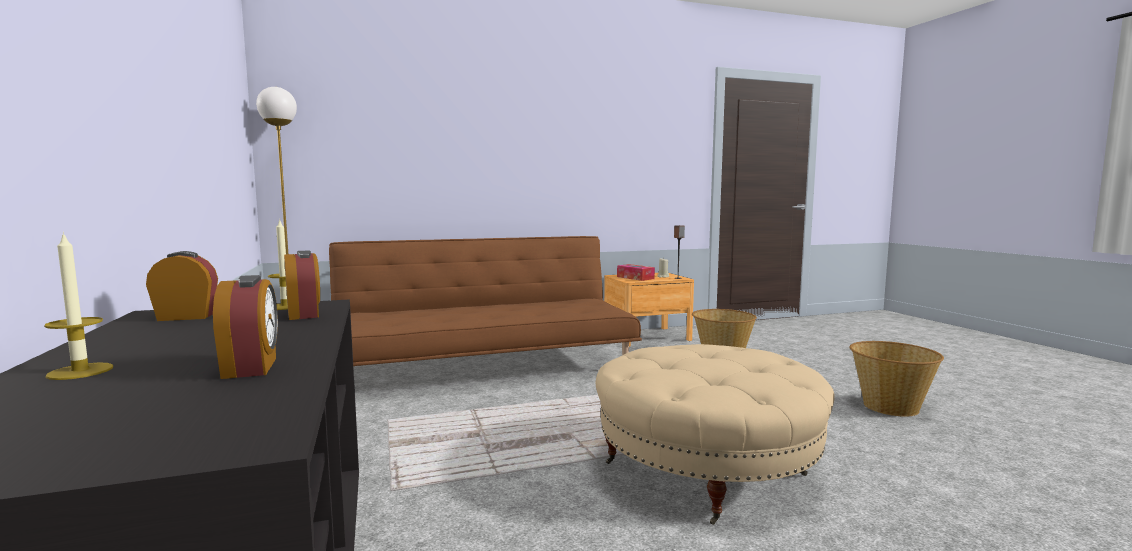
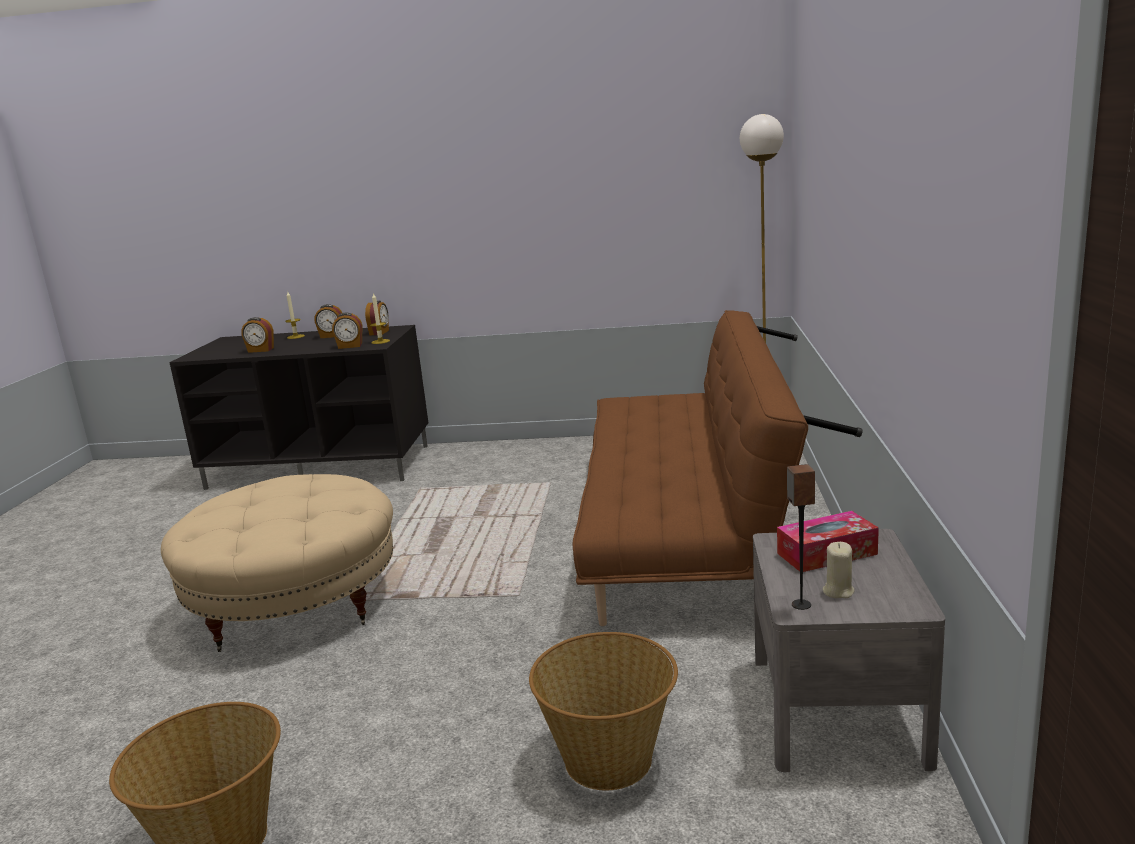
camera: 115 degrees right, 10 degrees up
brown nightstand [604,273,694,347] -> grey nightstand [753,529,945,772]
none -> alarm clock [314,304,342,338]

